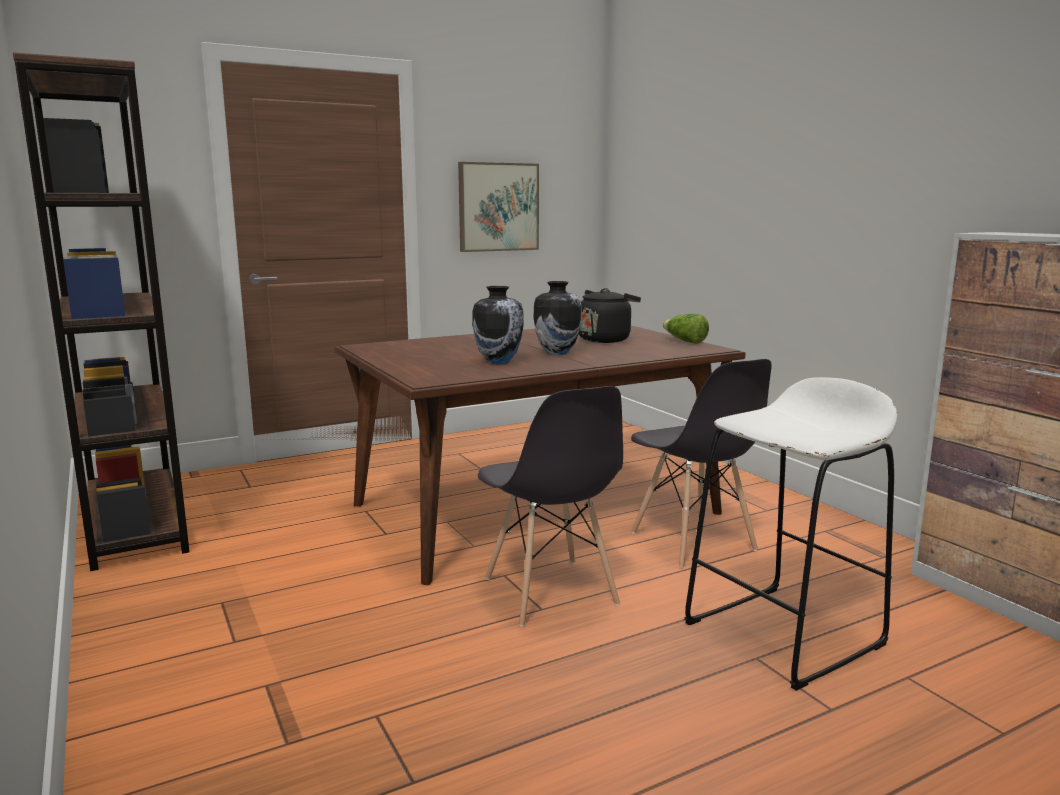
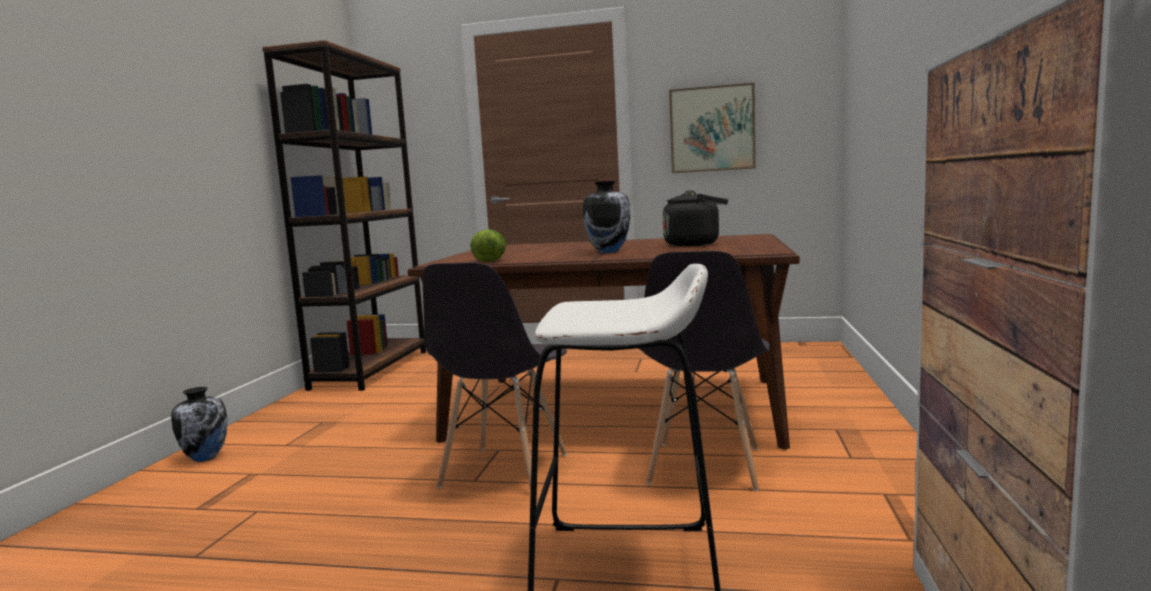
camera: 40 degrees right, 5 degrees down
vase [472,286,524,364] -> vase moved to [171,387,227,462]
lettuce [663,314,709,344] -> lettuce moved to [470,229,506,262]

